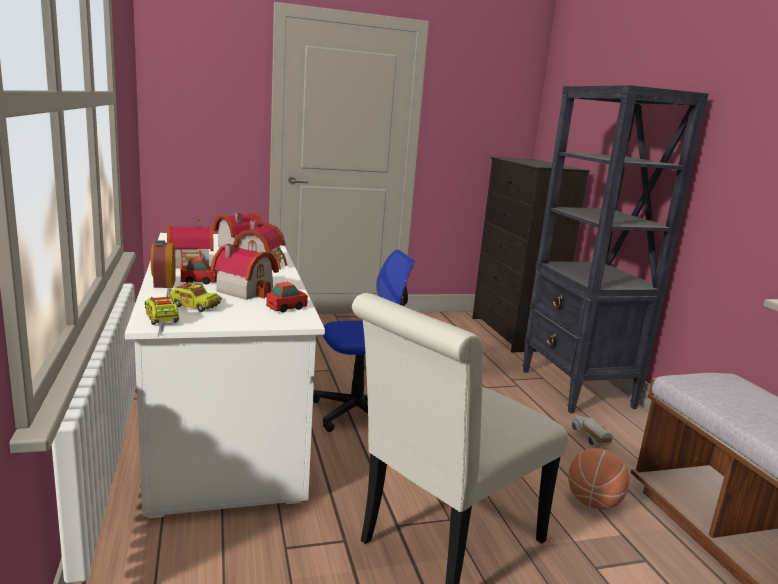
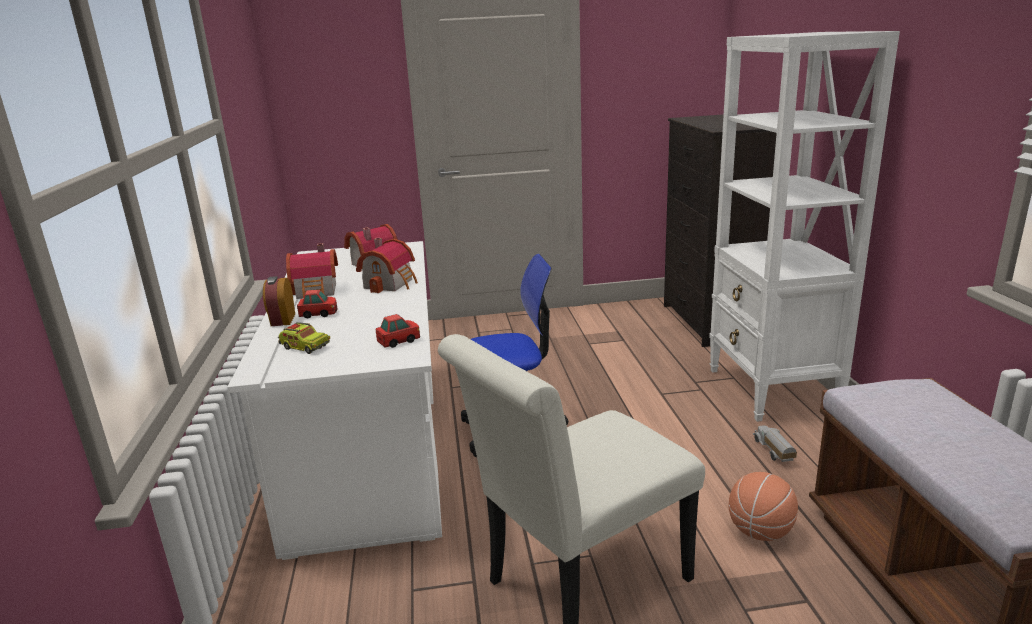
camera: 10 degrees right, 5 degrees up
toy truck [145,291,179,325] -> none
toy house [211,244,279,300] -> none
black bookcase [522,85,709,414] -> white bookcase [709,31,900,422]

